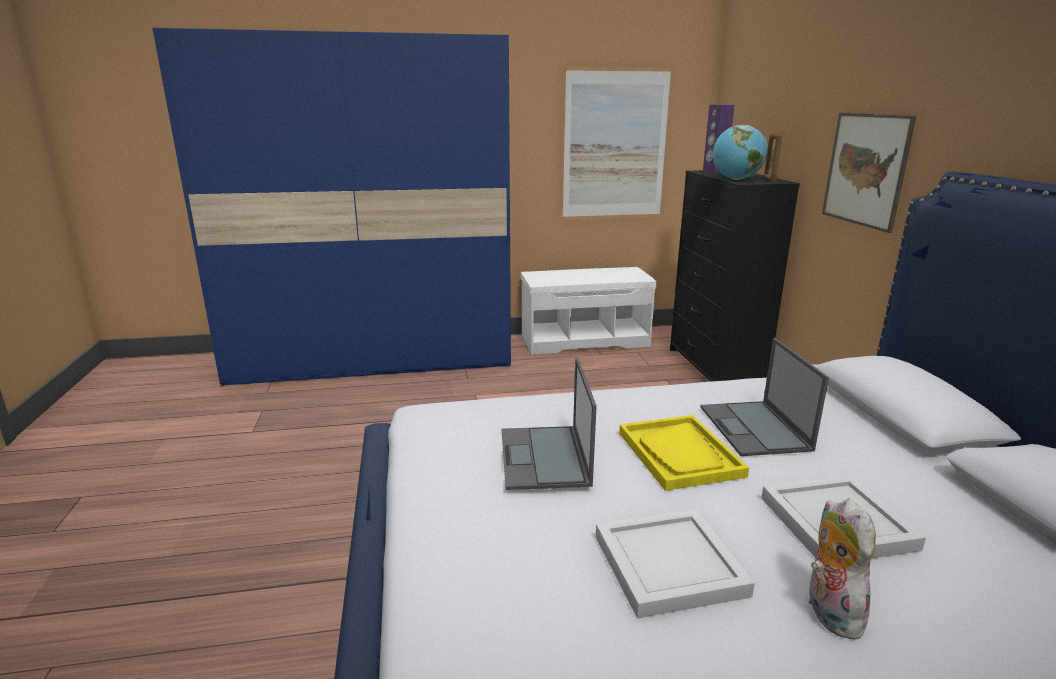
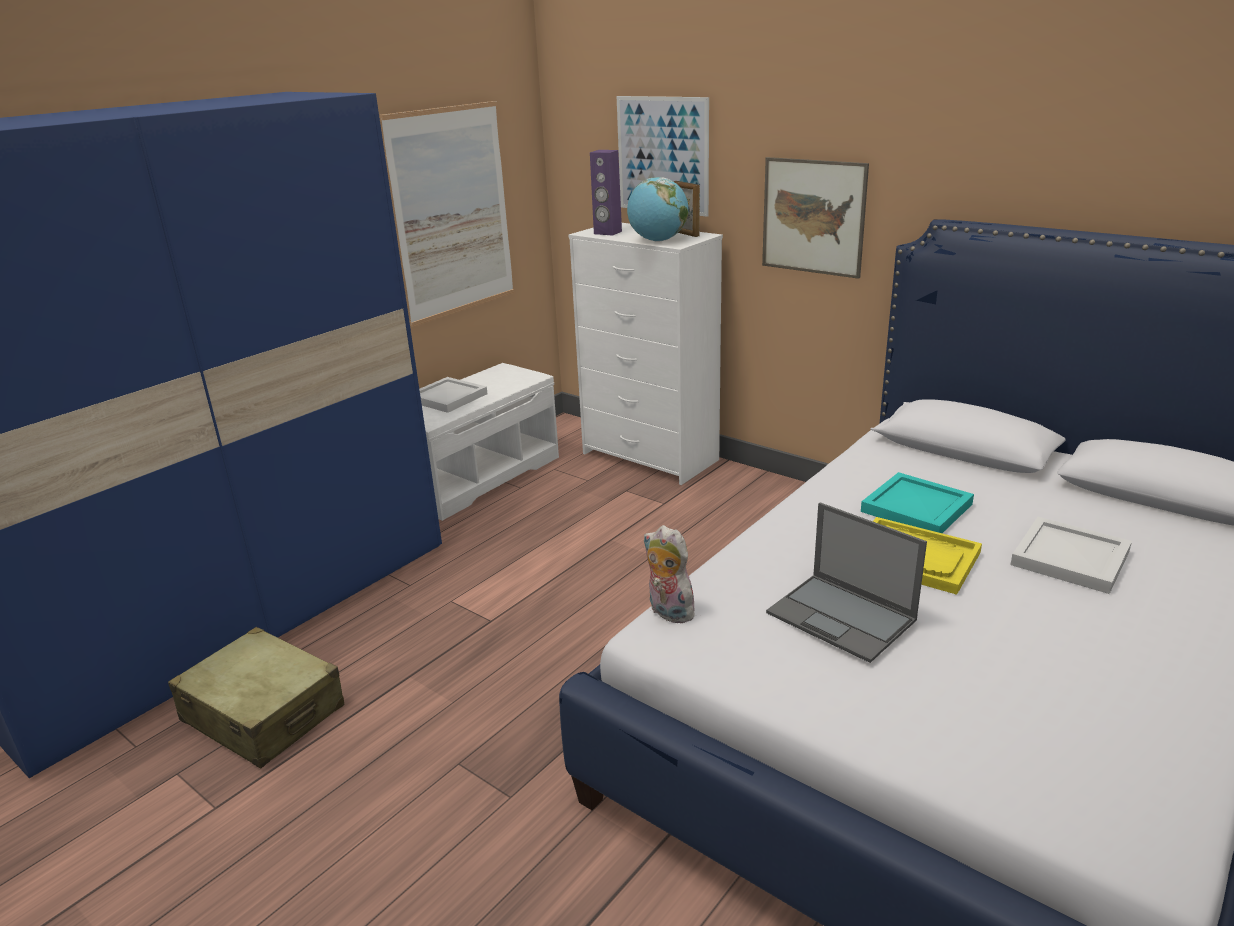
camera: 40 degrees left, 5 degrees up
white tray [596,509,755,619] -> white tray moved to [419,377,488,413]
black dresser [670,170,800,382] -> white dresser [568,223,723,485]
laptop [700,338,829,456] -> turquoise tray [861,472,974,533]
plush toy [809,498,876,640] -> plush toy moved to [643,525,697,623]
none -> beige suitcase [168,627,344,769]
none -> picture [617,96,709,217]

